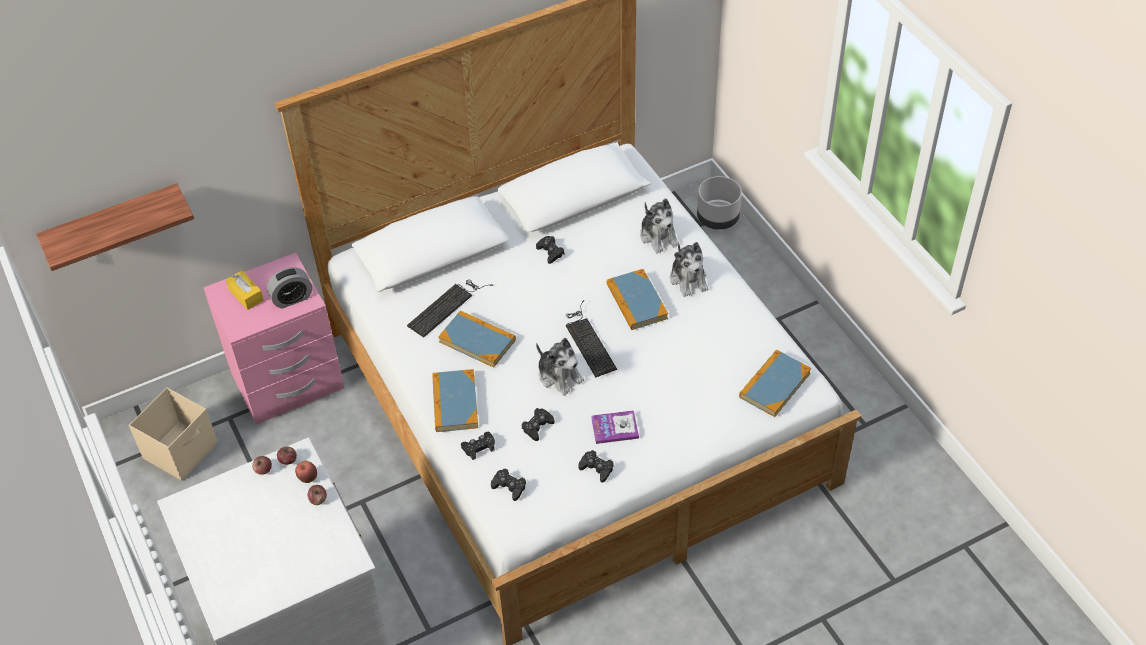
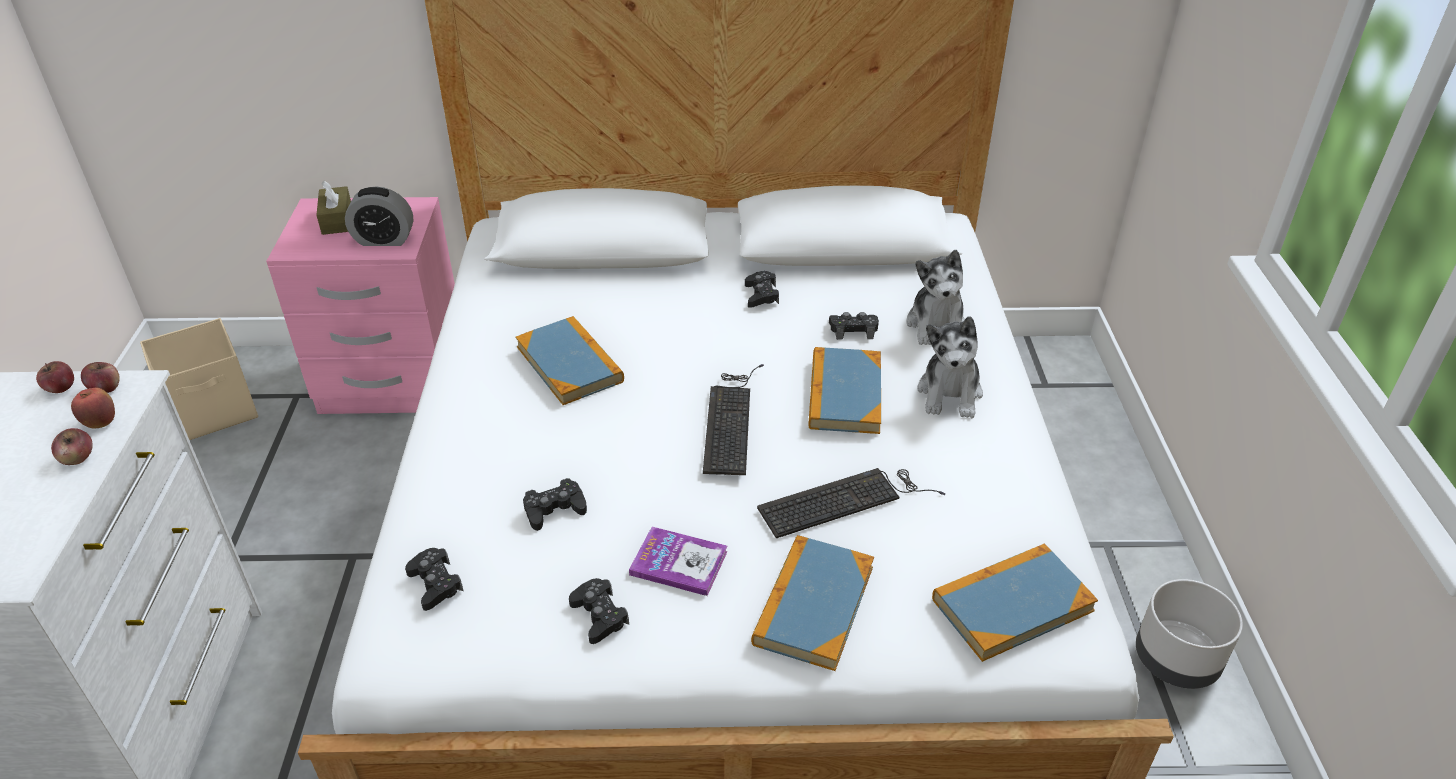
camera: 25 degrees right, 10 degrees down
shelf [36,183,194,271] -> none
yellow tissue box [226,270,264,310] -> brown tissue box [316,180,351,235]
keyboard [407,280,493,337] -> keyboard moved to [757,468,945,538]
book [432,369,478,432] -> book moved to [751,535,874,671]
black game controller [461,432,495,460] -> black game controller moved to [829,312,879,340]
plush toy [536,338,584,396] -> none
grey planter [697,176,742,230] -> grey planter moved to [1136,579,1243,689]

